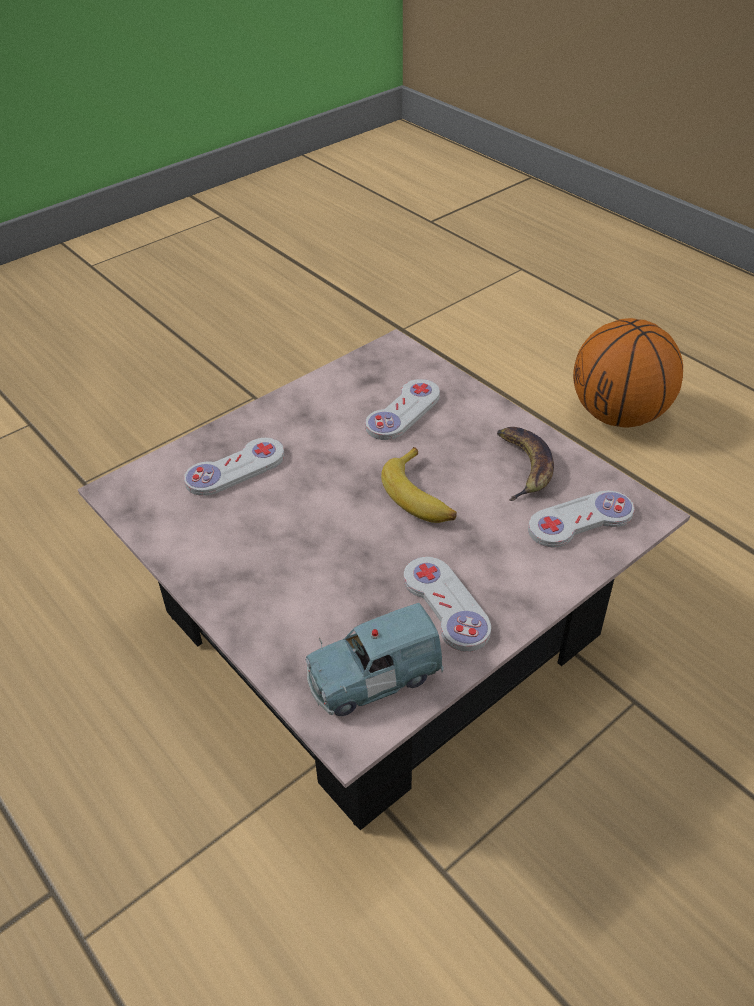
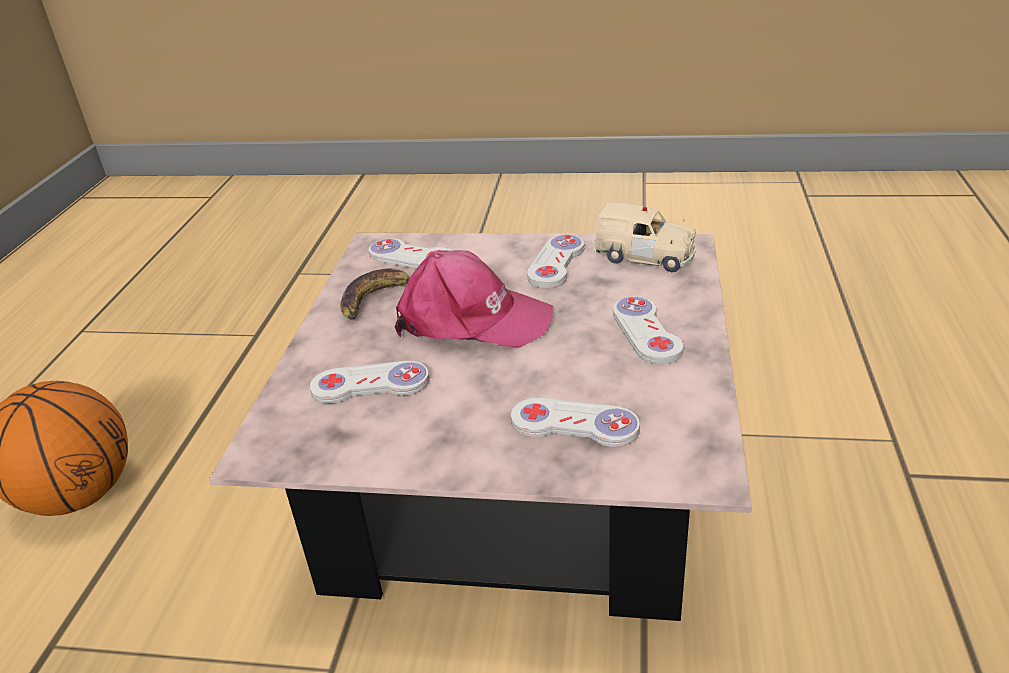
camera: 130 degrees left, 10 degrees down
blue toy car [305,603,444,716] -> beige toy car [594,202,696,272]
banana [381,447,457,523] -> pink cap [394,250,553,348]
none -> white game controller [613,296,683,364]

